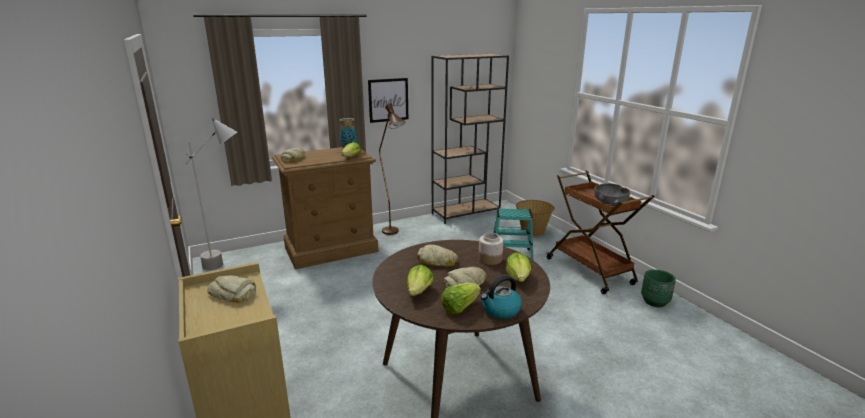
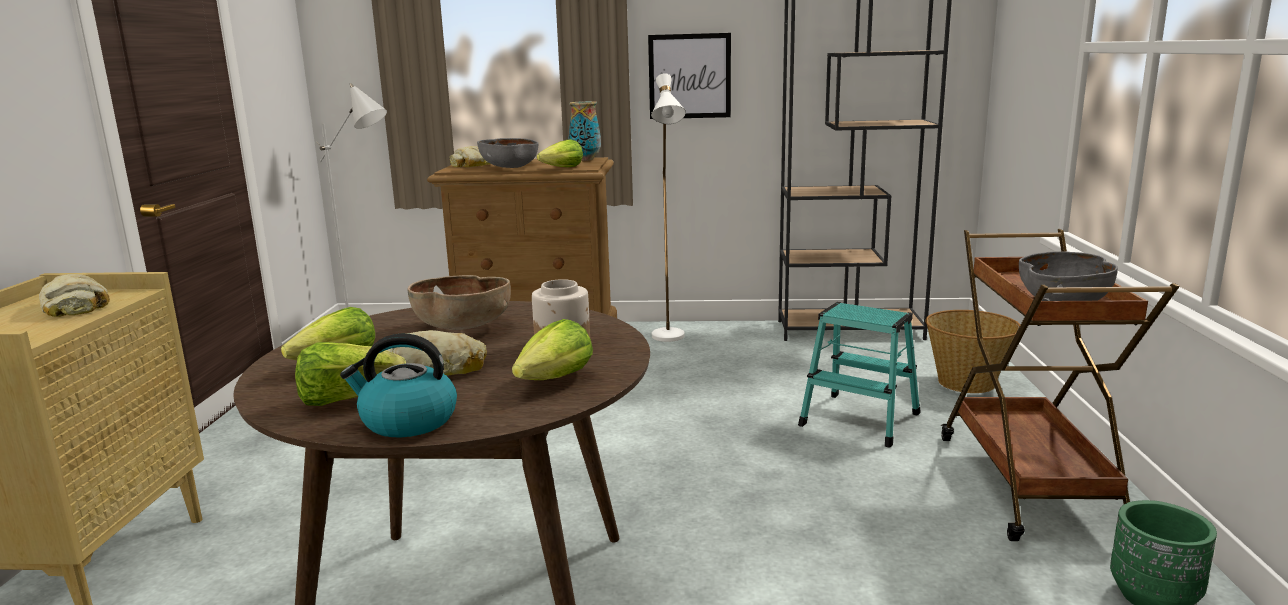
camera: 30 degrees right, 5 degrees down
brown floor lamp [379,103,405,235] -> white floor lamp [651,73,686,342]
bread [417,245,458,267] -> brown bowl [407,275,511,330]
none -> grey bowl [477,138,538,168]

